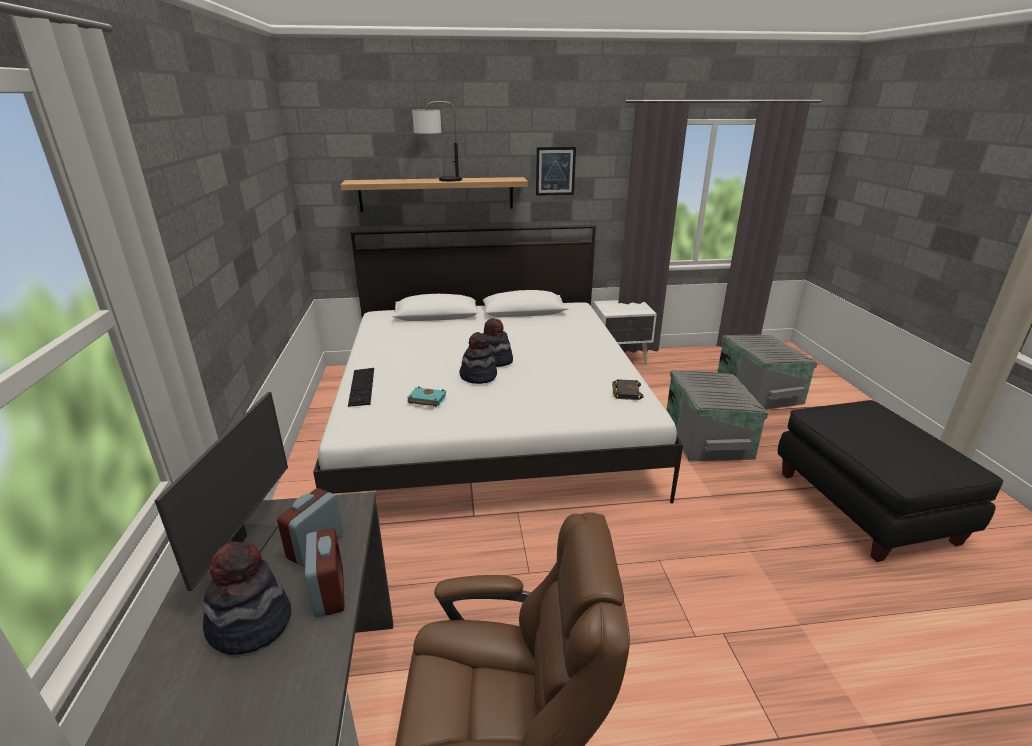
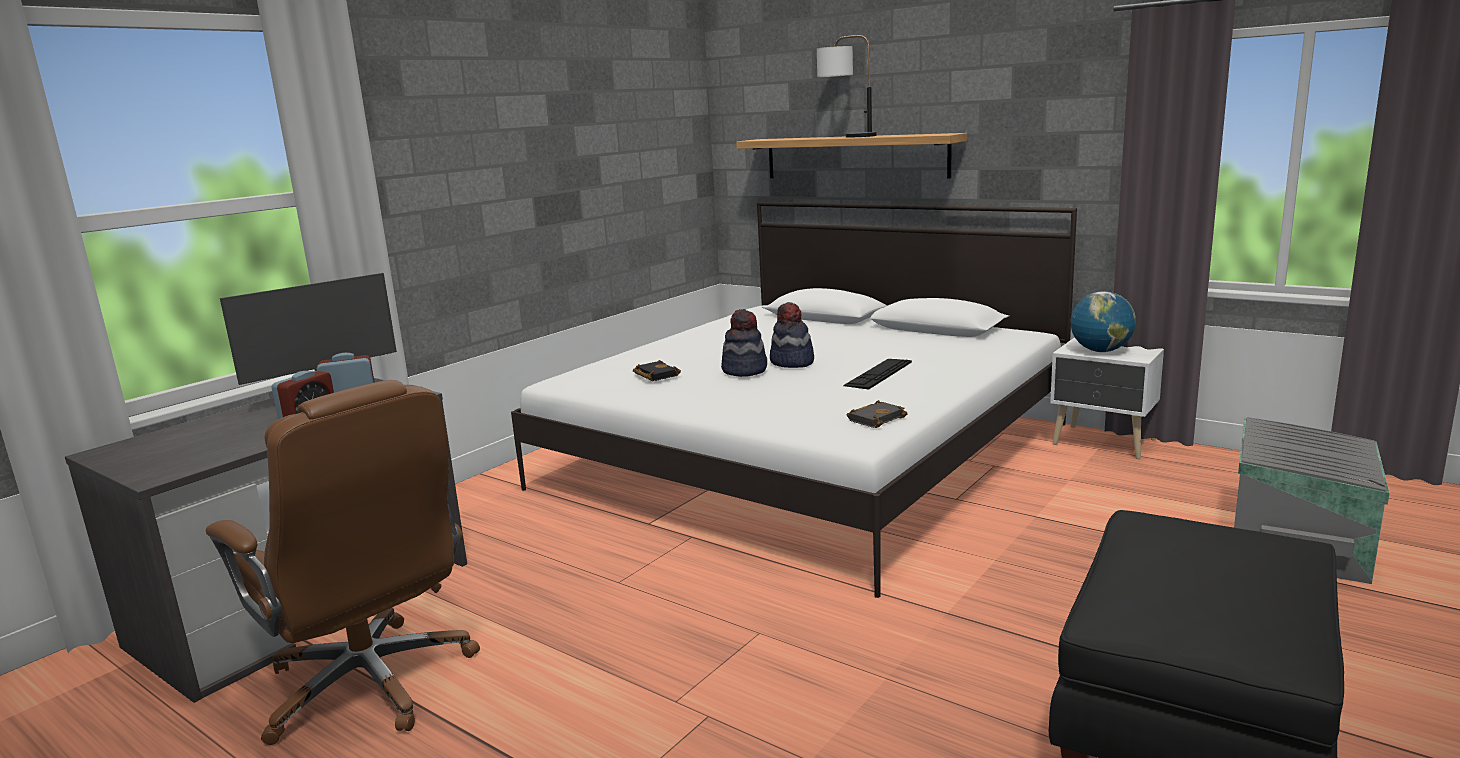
camera: 45 degrees right, 10 degrees down
hat [203,542,291,655] -> none
keyboard [348,368,374,407] -> keyboard moved to [843,359,912,390]
turquoise book [407,387,446,407] -> black book [633,360,681,381]
picture [536,147,576,196] -> none
grey storage box [667,370,768,462] -> none
none -> globe [1070,291,1136,352]

